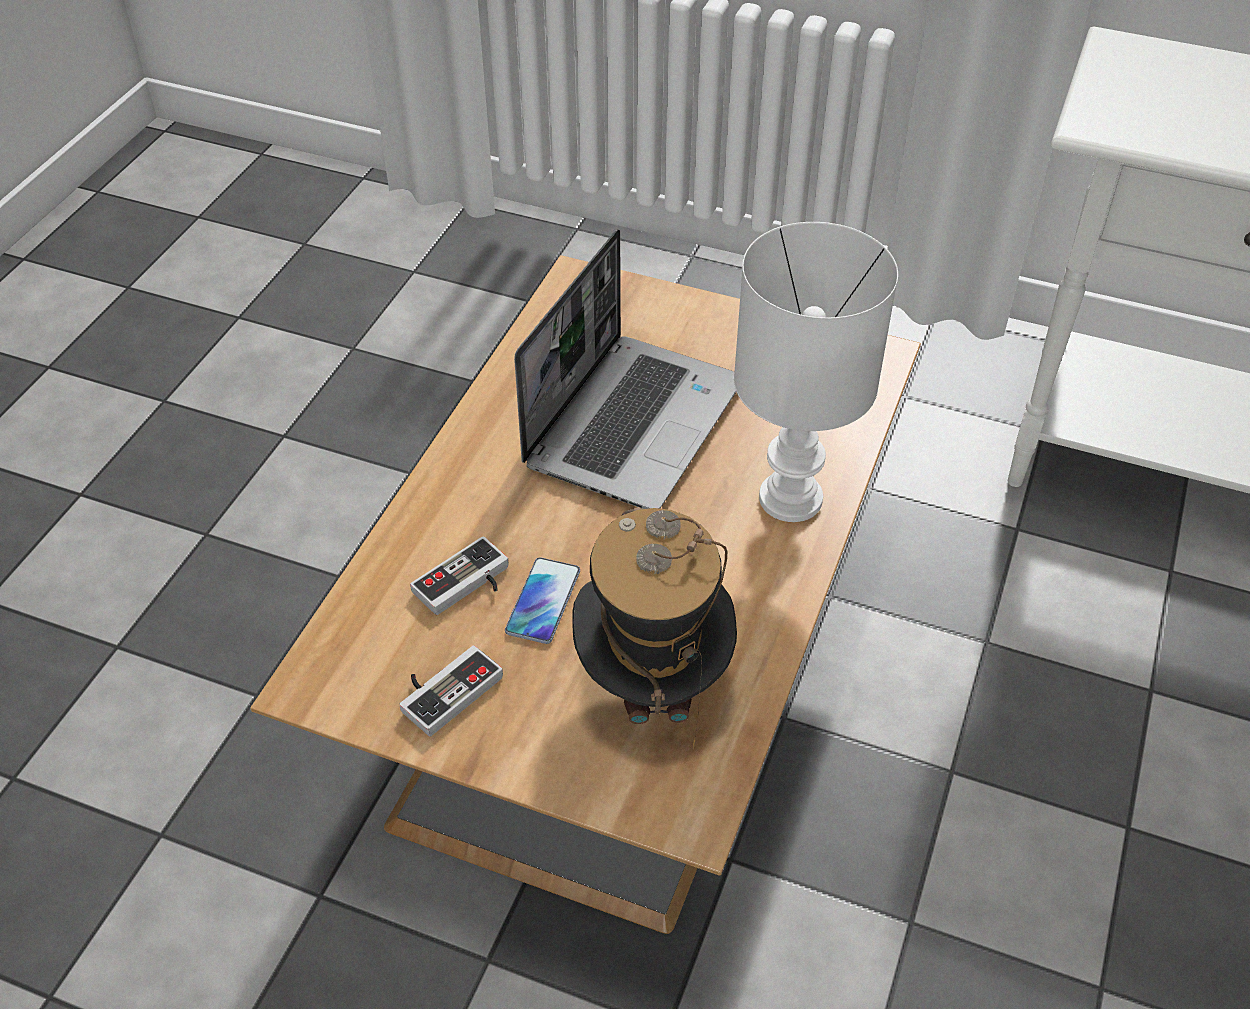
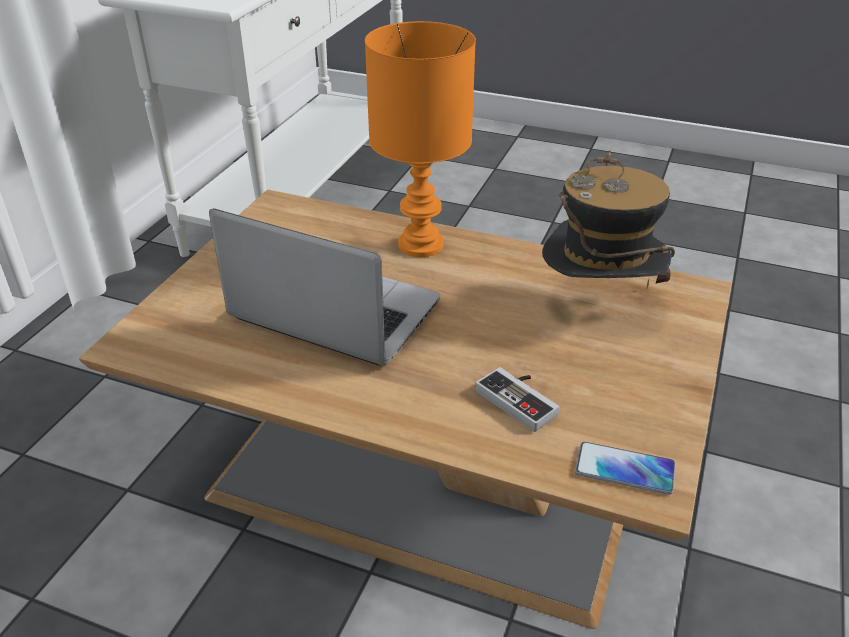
camera: 90 degrees left, 10 degrees down
game controller [399,645,503,737] -> none
phone [505,557,580,644] -> phone moved to [575,442,675,495]
white table lamp [734,222,898,522] -> orange table lamp [365,21,476,257]

